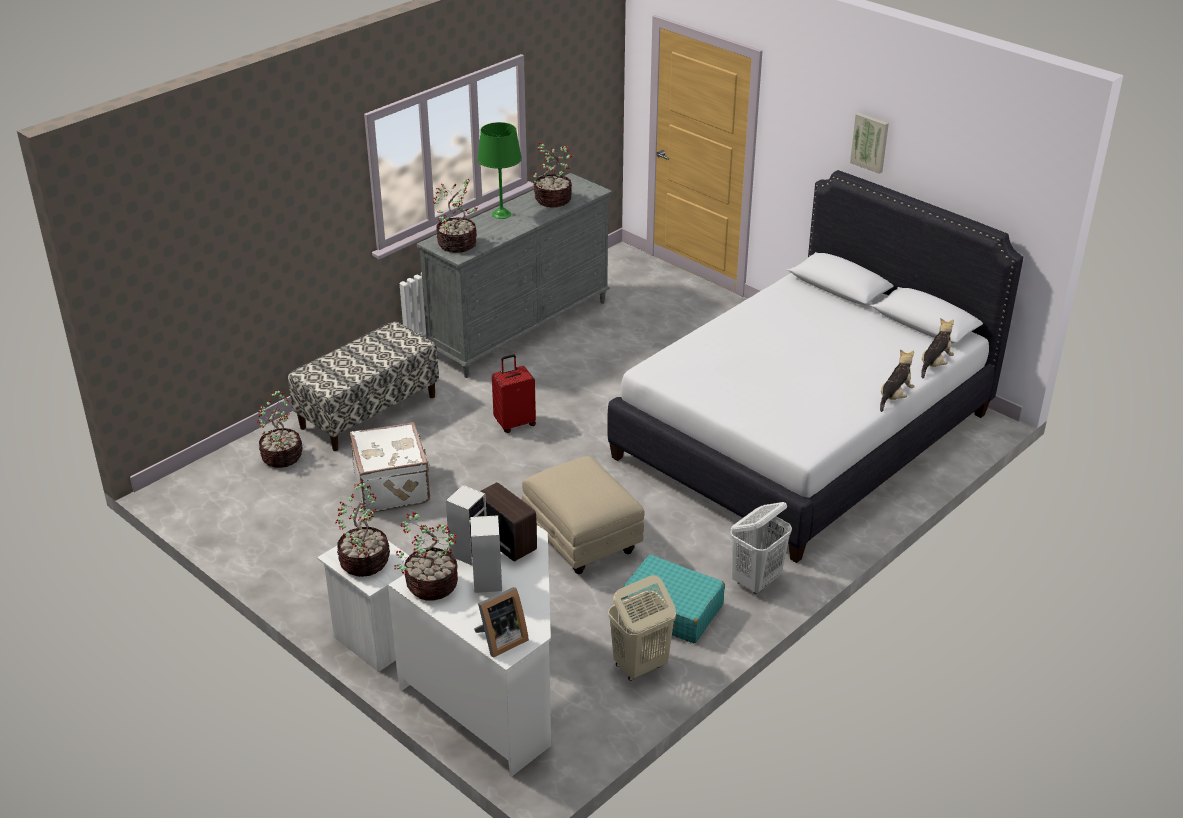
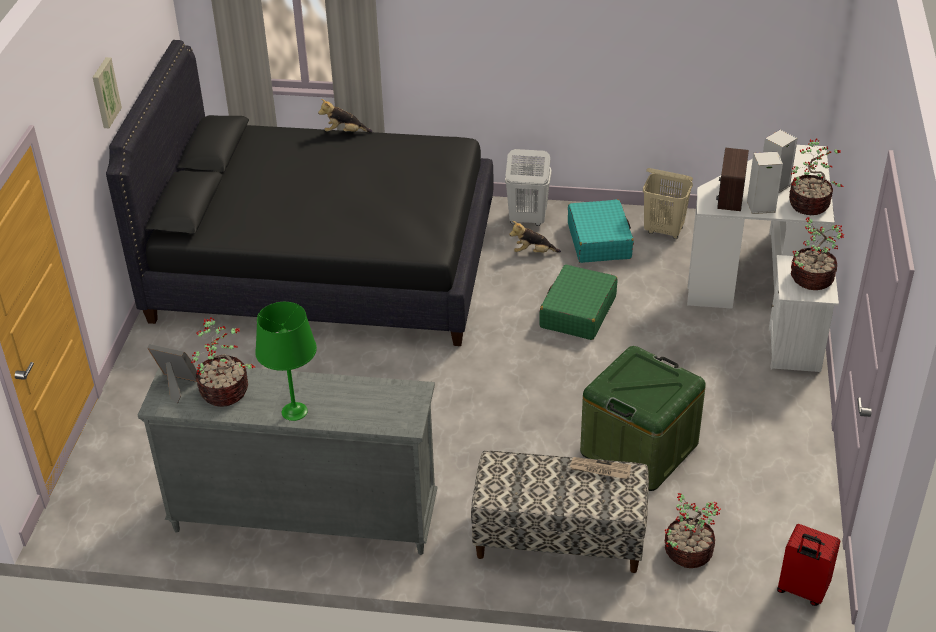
camera: 125 degrees left, 5 degrees up
white suitcase [350,422,430,513] -> green storage box [580,346,706,491]
potted plant [433,179,478,253] -> none
picture frame [474,587,529,658] -> picture frame moved to [147,344,197,403]
red suitcase [492,354,536,433] -> red suitcase moved to [777,524,841,606]
beige ottoman [522,456,645,574] -> green suitcase [539,265,617,340]
white bed [607,170,1024,563] -> black bed [106,40,493,346]
plush toy [921,318,954,378] -> plush toy moved to [509,221,561,253]
none -> newspaper [570,457,631,479]

